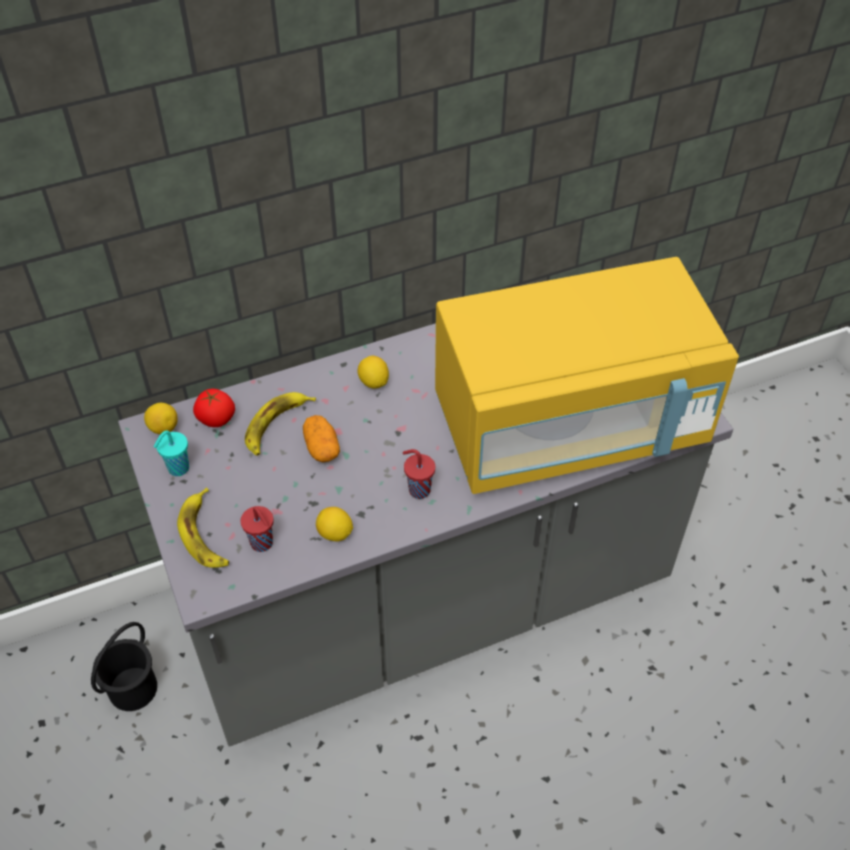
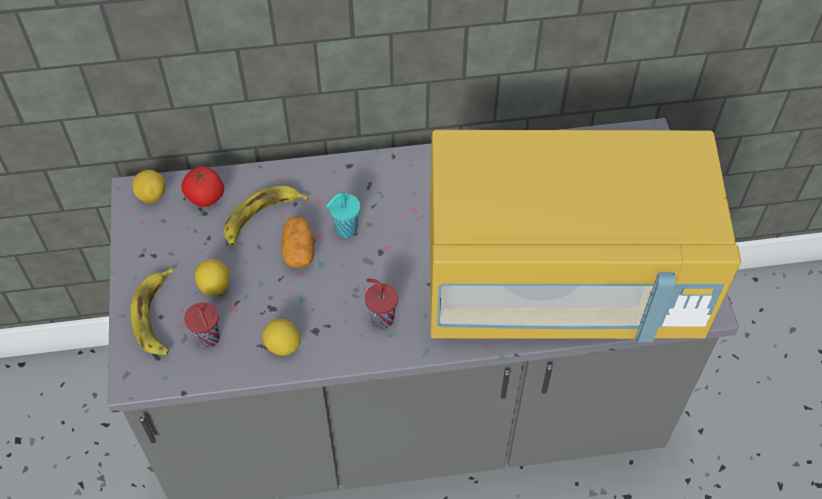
camera: 15 degrees right, 5 degrees up
black bucket [91,622,157,711] -> none
turquoise cup [153,430,189,476] -> turquoise cup moved to [326,193,360,238]
lemon [358,356,389,389] -> lemon moved to [195,259,229,296]

